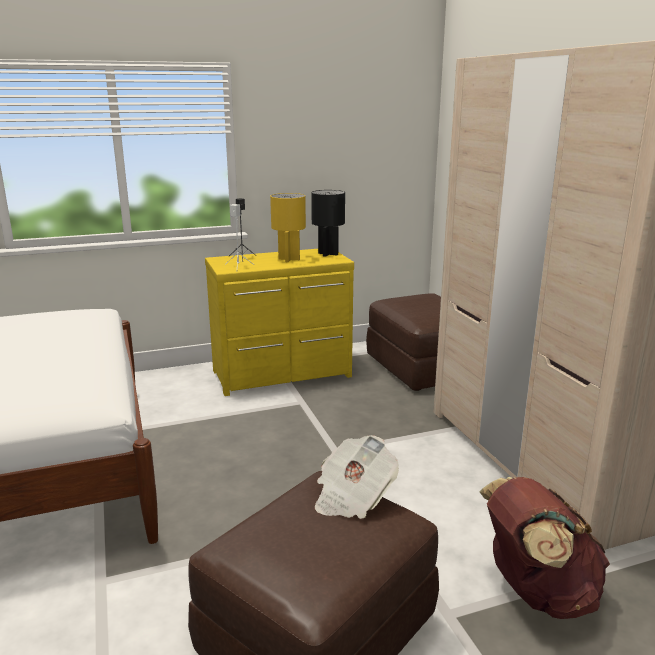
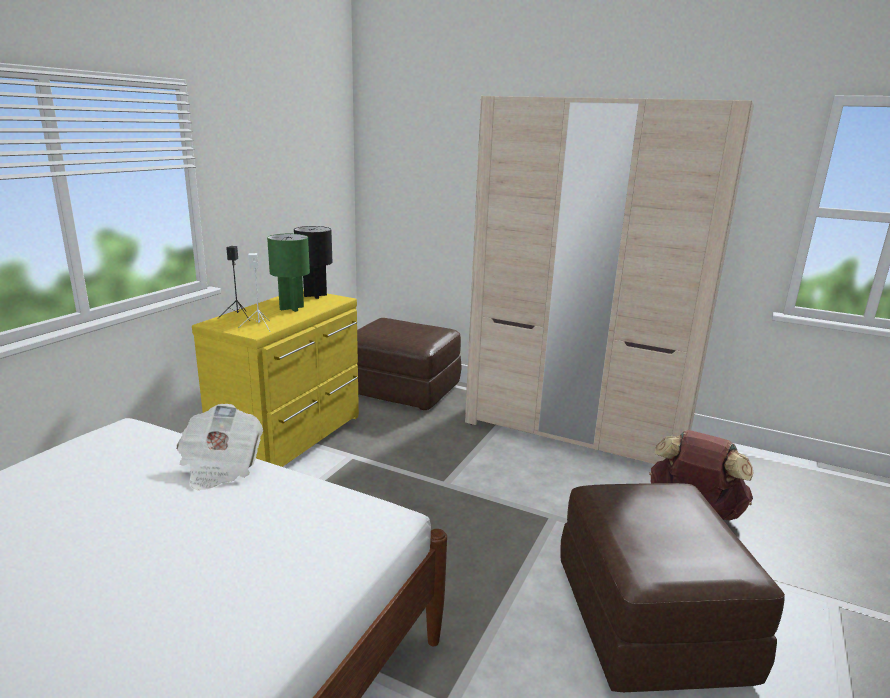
camera: 45 degrees left, 0 degrees up
yellow table lamp [270,193,306,262] -> green table lamp [267,234,310,312]
newspaper [315,435,399,519] -> newspaper moved to [176,404,263,490]

